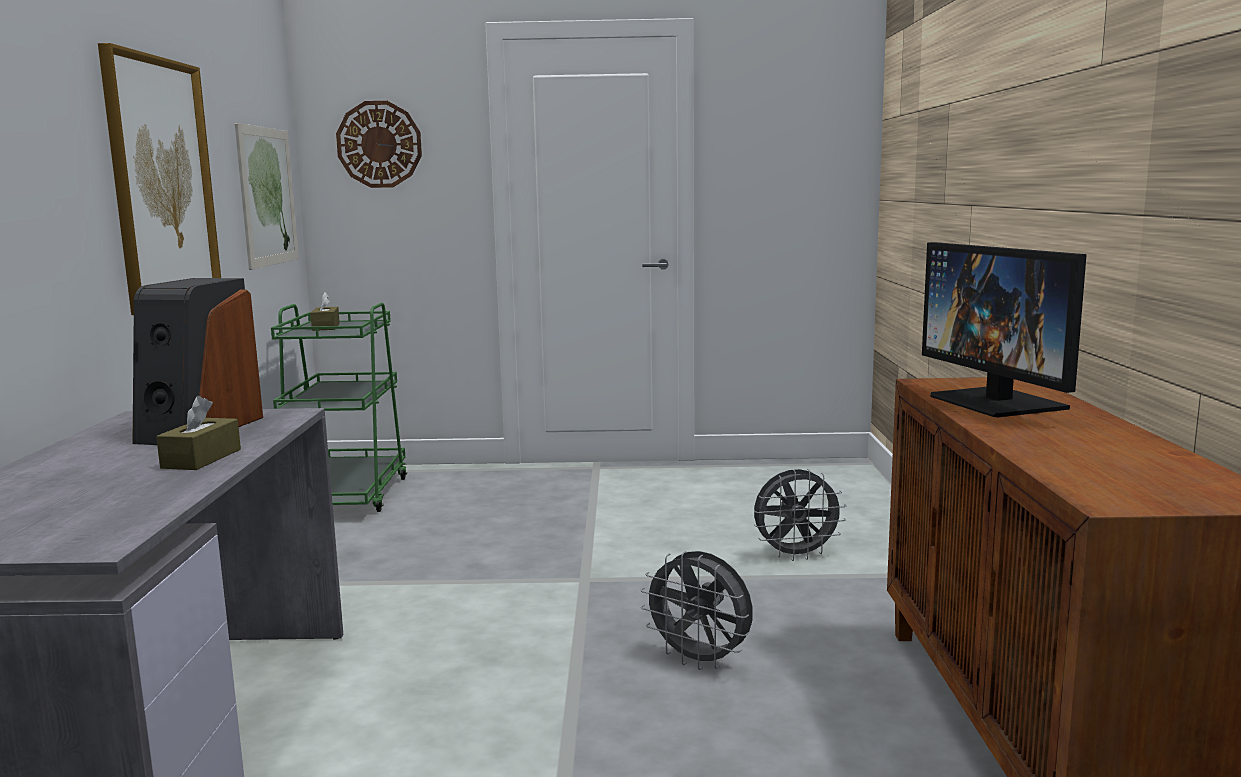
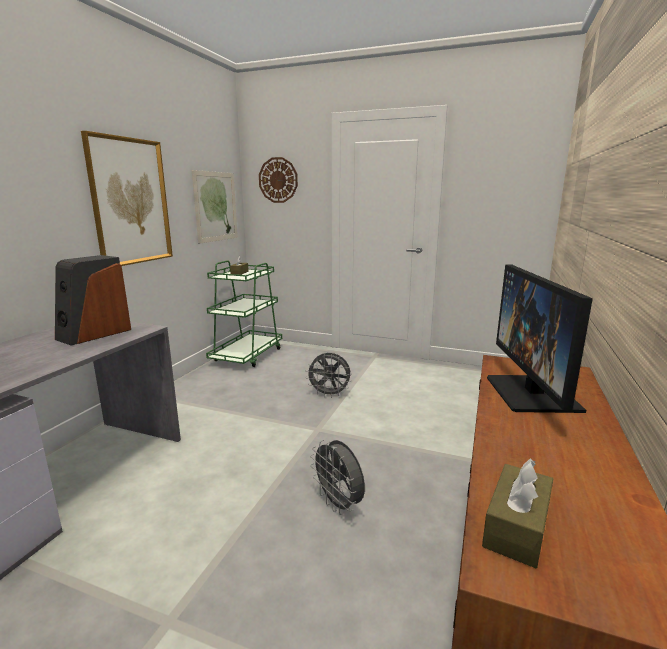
camera: 20 degrees right, 5 degrees up
brown tissue box [156,396,241,470] -> brown tissue box moved to [482,458,553,568]
grey fan [754,469,846,561] -> grey fan moved to [305,353,352,398]

